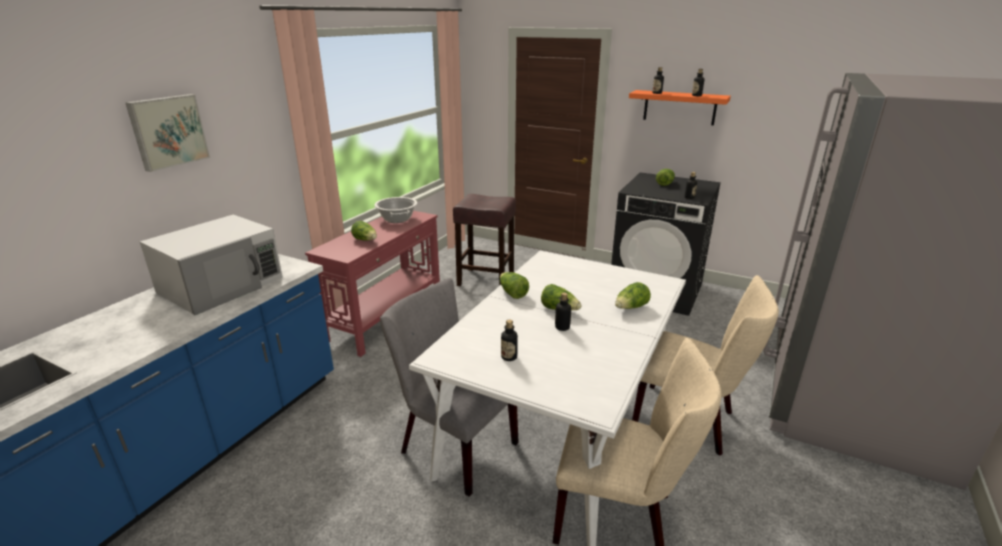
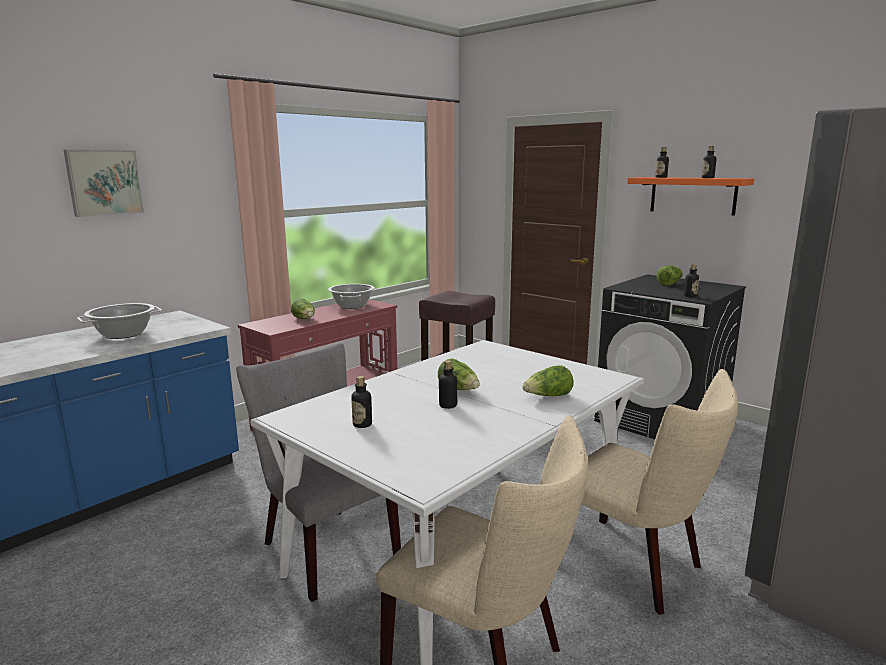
camera: 15 degrees right, 10 degrees down
white microwave [140,215,283,315] -> cooking pot [77,303,162,339]
lettuce [500,272,529,299] -> none

